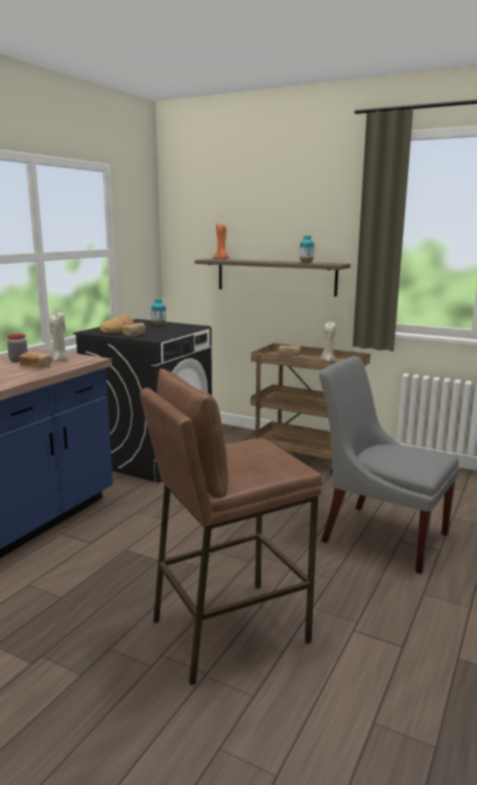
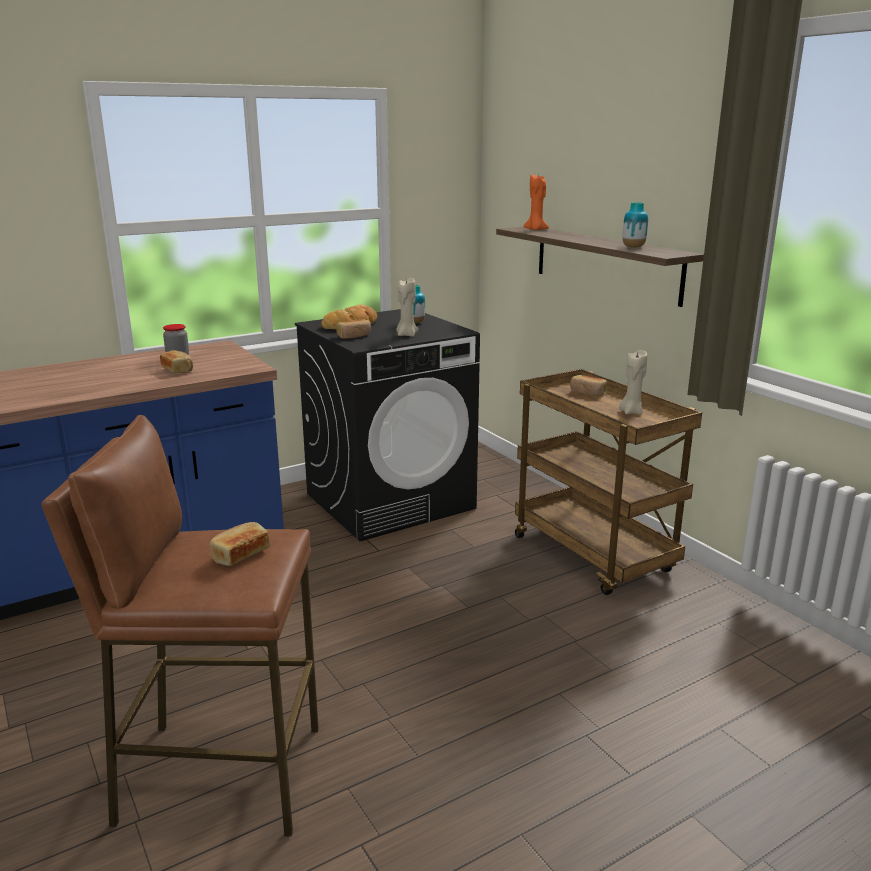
camera: 30 degrees right, 5 degrees up
beige candle [49,312,68,362] -> beige candle moved to [396,277,418,337]
grey chair [319,356,459,574] -> none
none -> bread [209,522,270,566]

